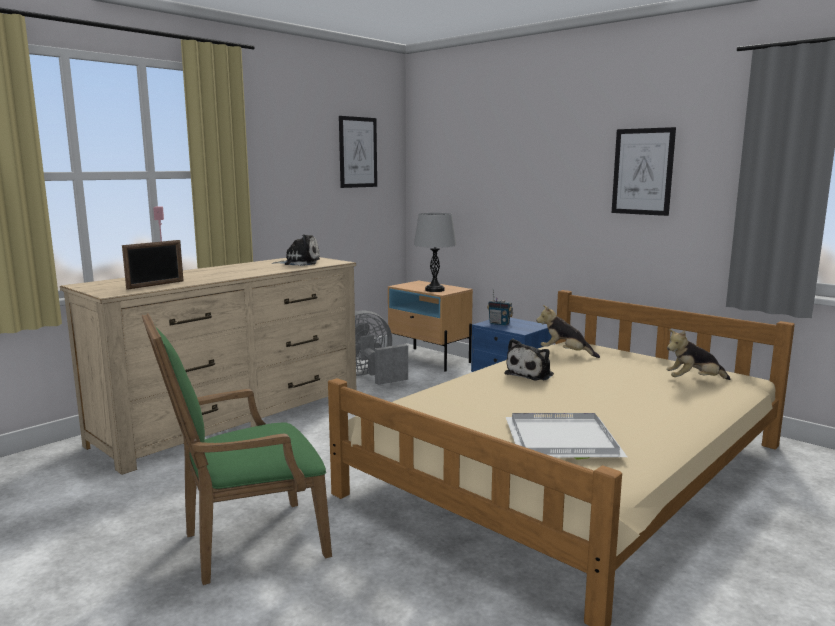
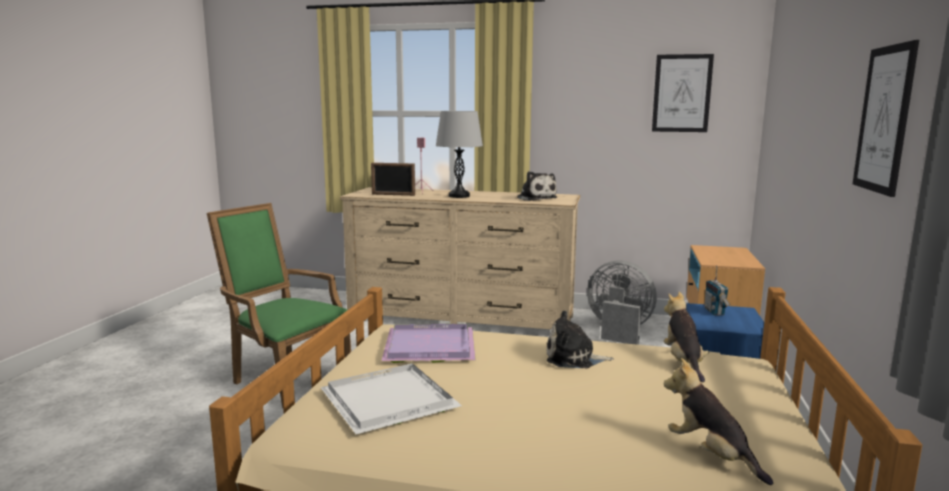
camera: 60 degrees right, 0 degrees up
grey table lamp [414,213,456,292] -> grey table lamp moved to [436,111,483,198]
none -> purple tray [381,324,476,363]

